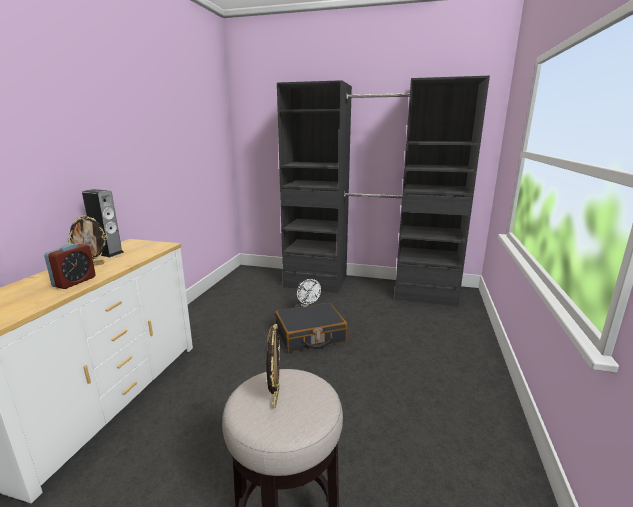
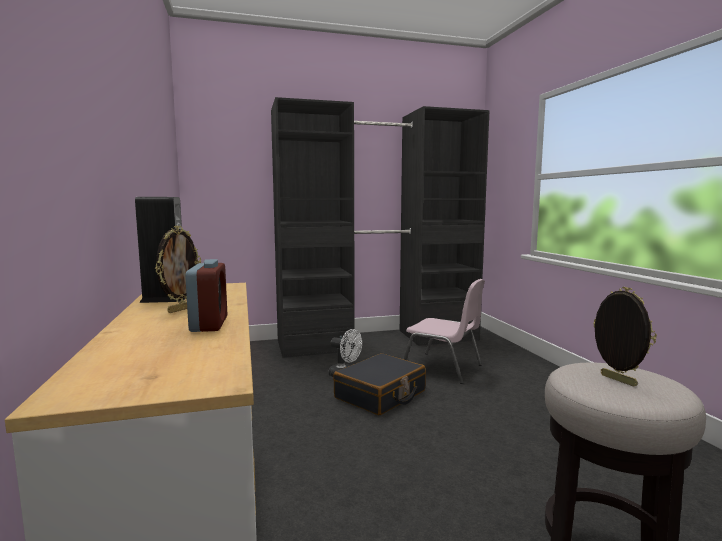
camera: 30 degrees left, 10 degrees down
none -> pink chair [403,279,485,384]

